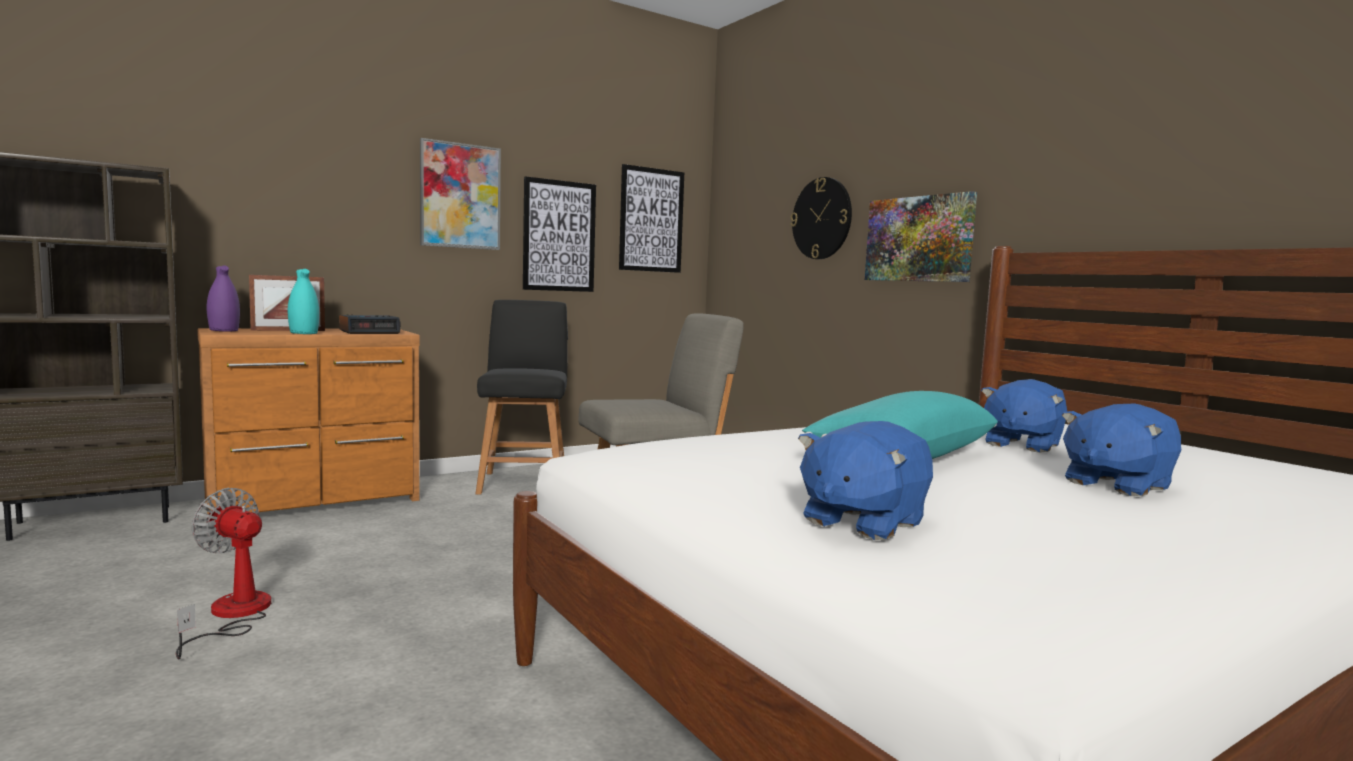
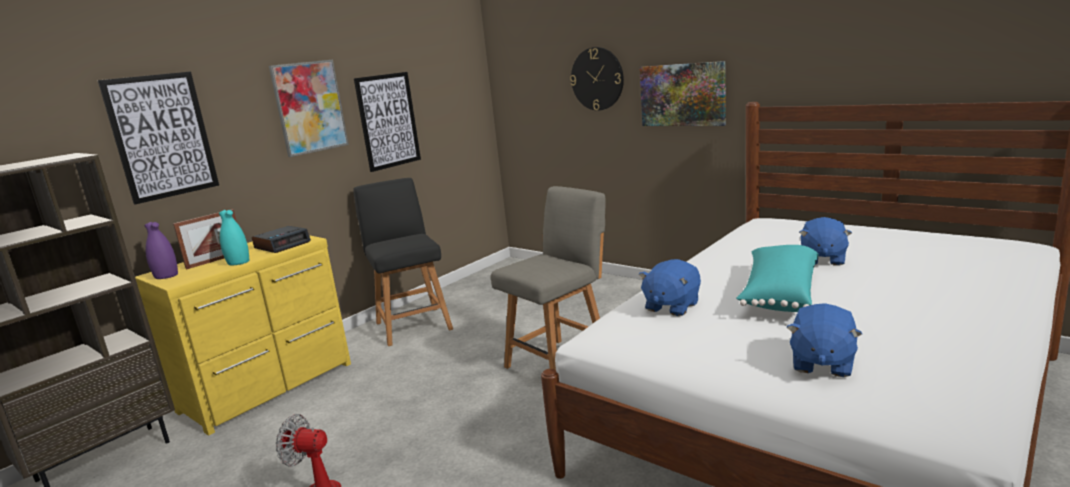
camera: 15 degrees left, 10 degrees up
brown dresser [197,328,420,514] -> yellow dresser [135,235,351,436]
picture [619,164,684,273] -> picture moved to [98,71,219,204]
blue plush toy [1062,404,1181,496] -> blue plush toy moved to [638,259,701,316]

